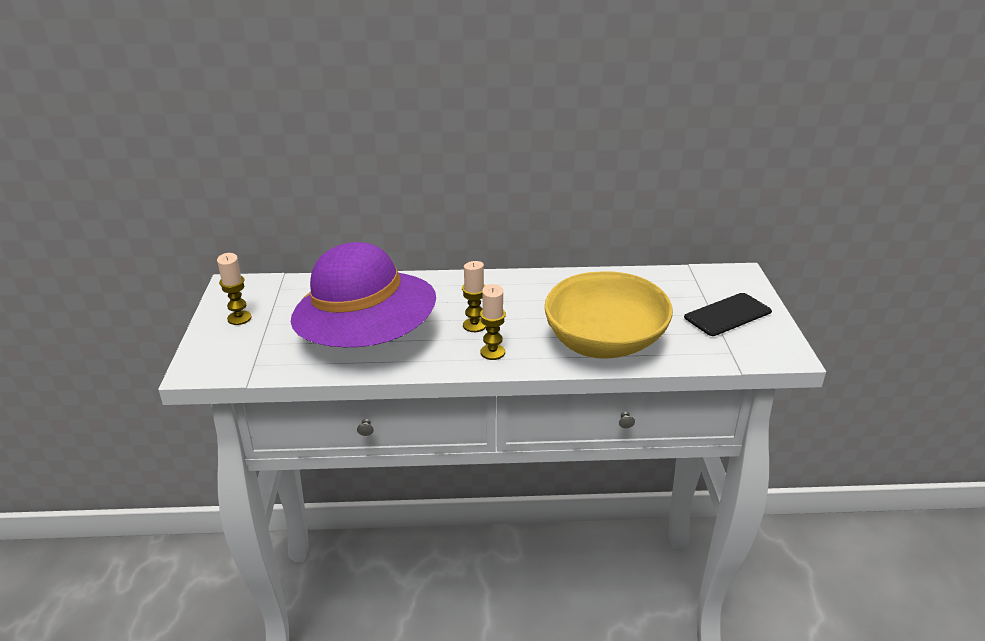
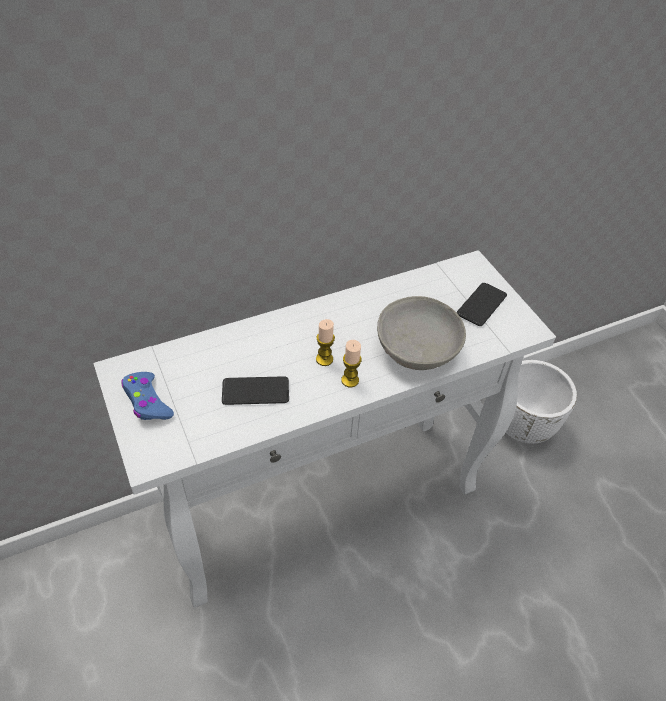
camera: 25 degrees left, 15 degrees up
candle [217,253,252,325] -> blue game controller [122,372,174,420]
purple hat [291,242,436,347] -> phone [222,376,289,405]
yellow bowl [545,271,673,358] -> grey bowl [377,296,466,370]
none -> white planter [506,360,577,444]

